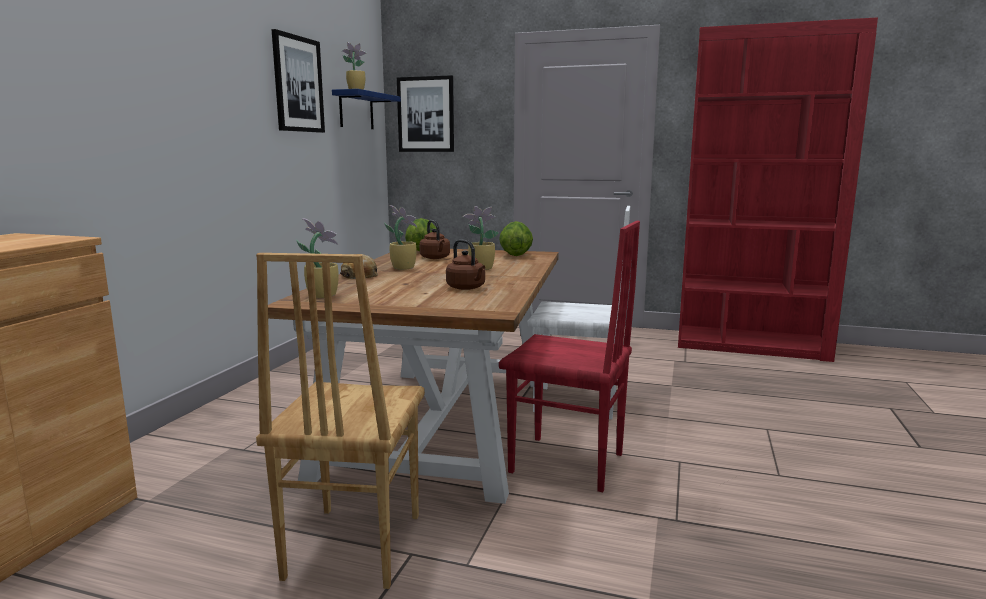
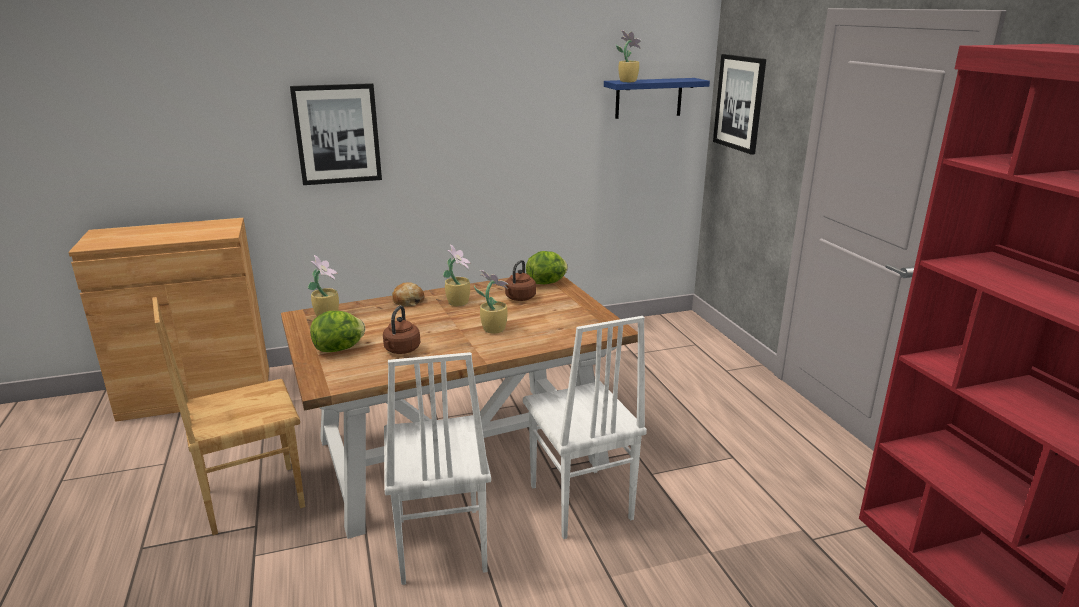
camera: 55 degrees right, 10 degrees up
picture [272,29,325,133] -> picture moved to [290,83,382,185]
red chair [499,220,640,492] -> white chair [384,352,491,585]
lettuce [499,221,533,256] -> lettuce moved to [310,311,365,352]

